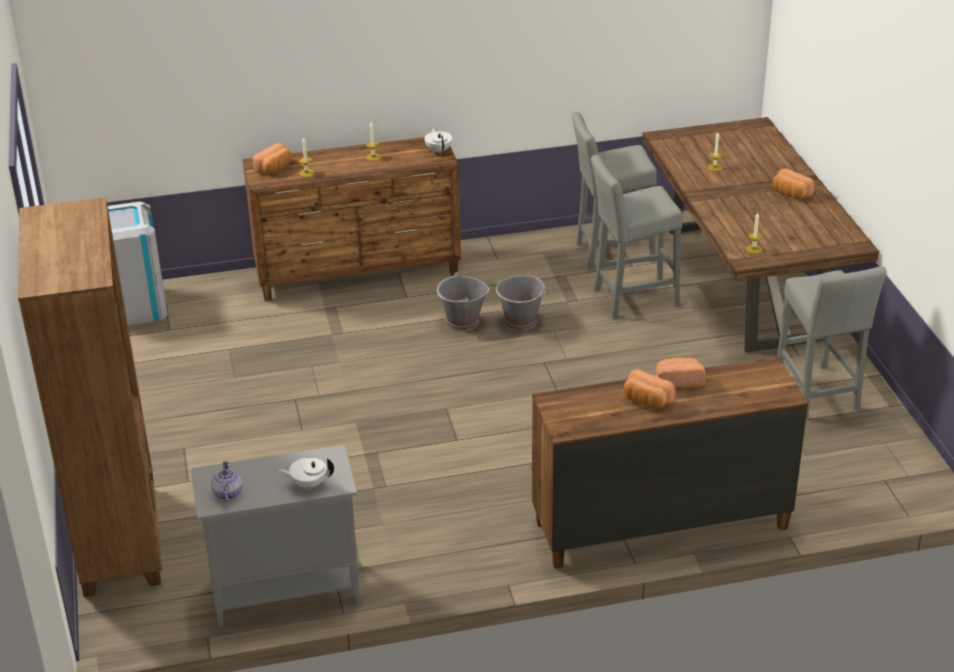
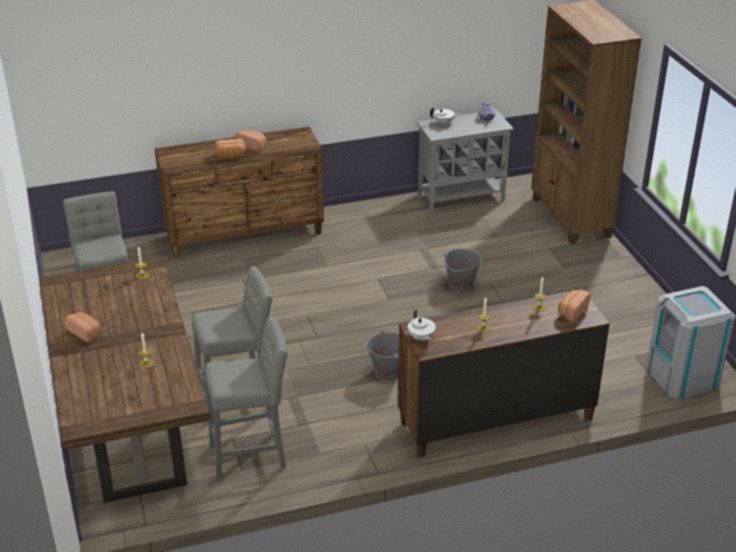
camera: 175 degrees right, 0 degrees up
grey bucket [495,275,545,331] -> grey bucket moved to [443,249,483,292]

